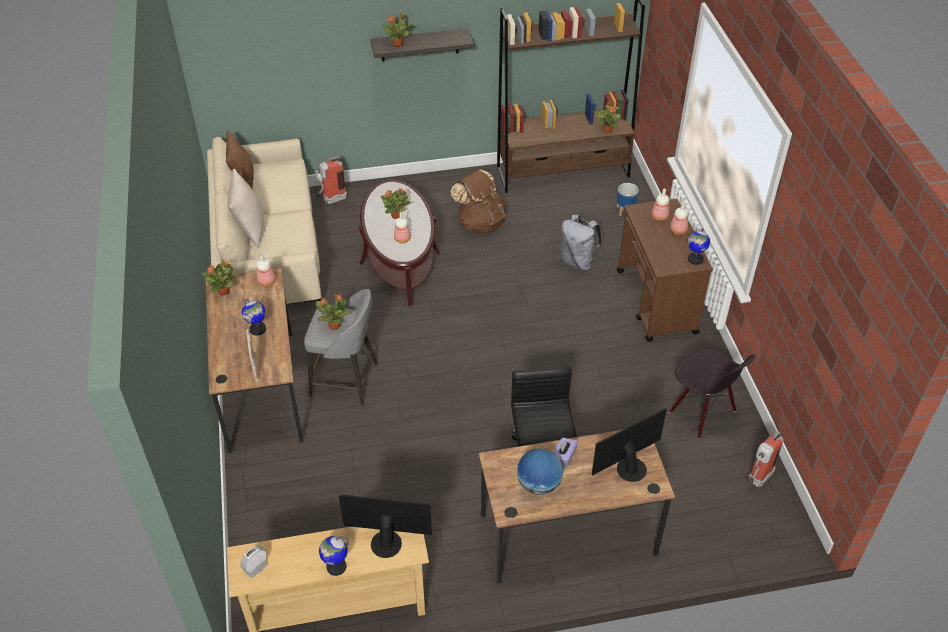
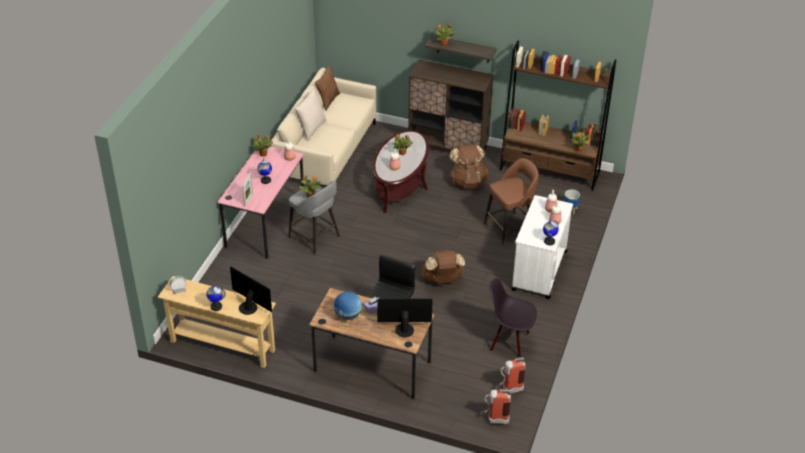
camera: 30 degrees right, 5 degrees down
brown desk [206,268,304,454] -> pink desk [217,147,304,259]
fire extinguisher [315,156,347,204] -> fire extinguisher moved to [480,389,511,424]
grey backpack [560,215,603,271] -> brown stool [484,158,539,245]
brown cart [617,199,713,342] -> white cart [511,195,573,299]
black chair [669,348,756,439] -> black chair turned 120 degrees clockwise [490,278,537,358]
none -> brown cabinet [408,60,493,150]
none -> brown backpack [421,249,465,284]

